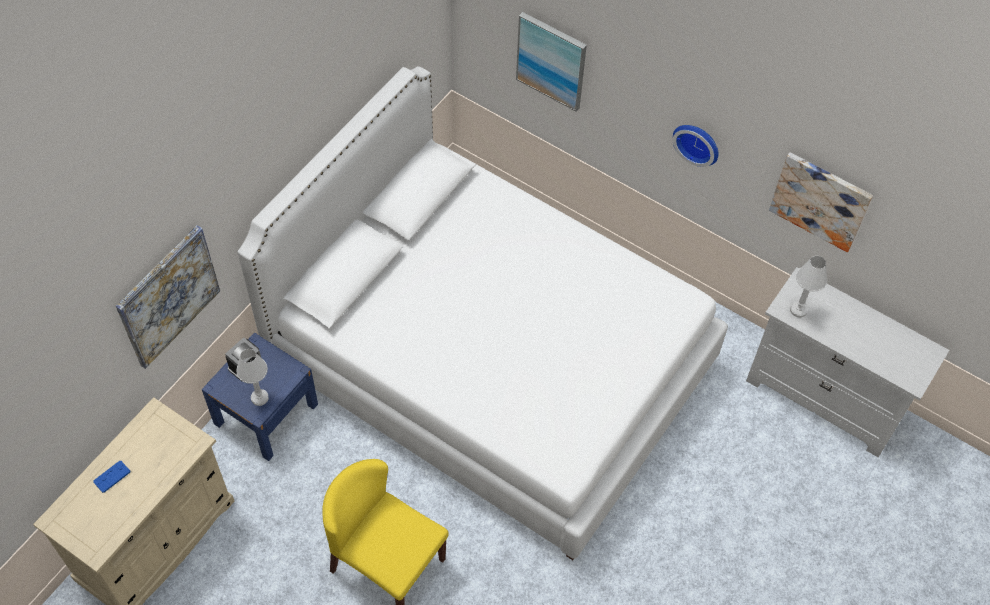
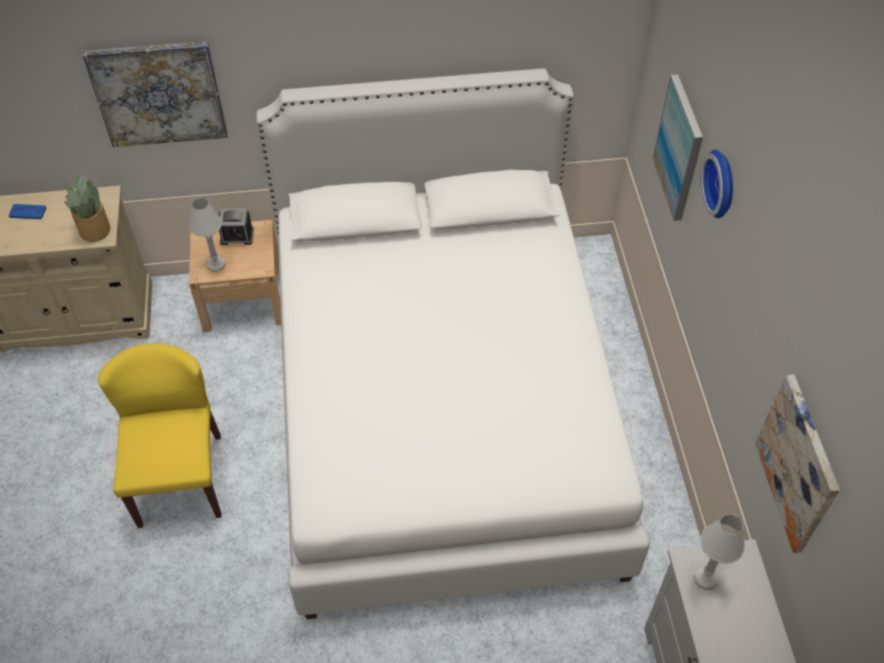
camera: 50 degrees right, 5 degrees down
blue nightstand [202,332,318,461] -> beige nightstand [189,220,281,332]
wall clock [673,125,719,167] -> wall clock moved to [701,150,733,218]
none -> potted plant [64,174,110,242]

